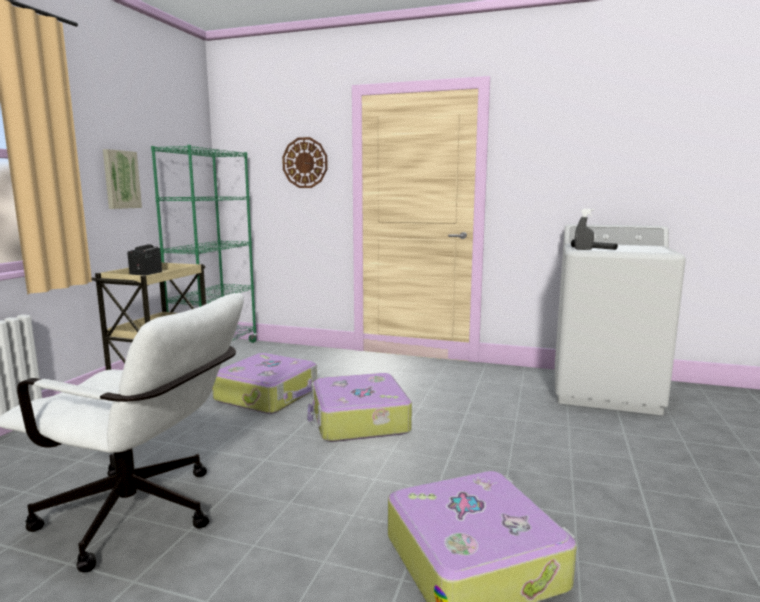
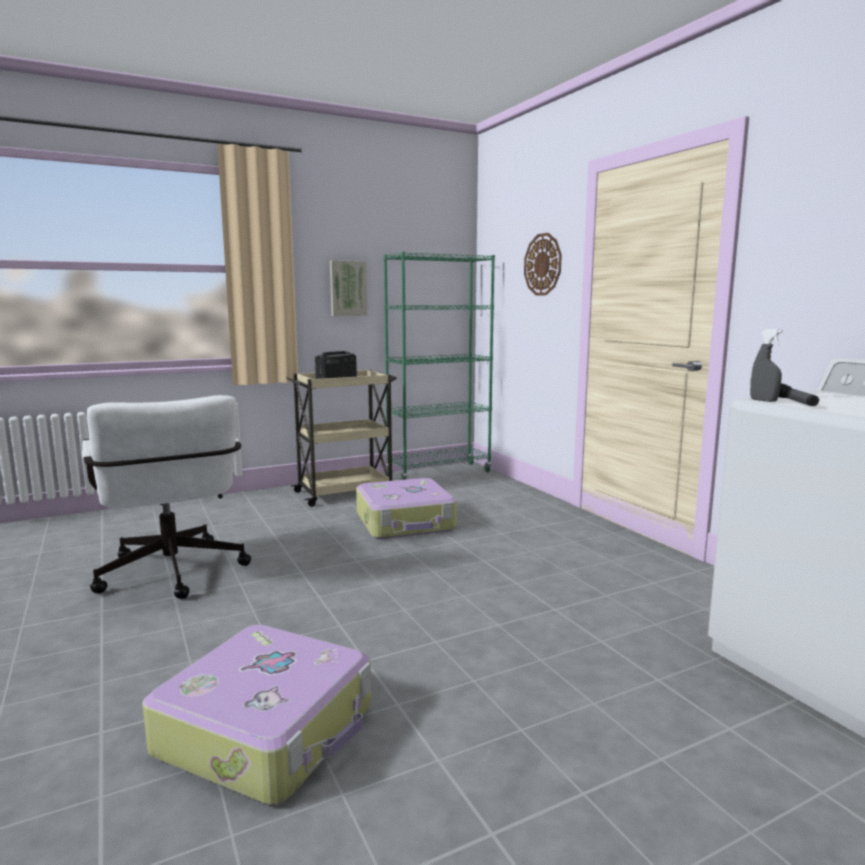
camera: 45 degrees right, 0 degrees up
suitcase [307,373,412,442] -> none

